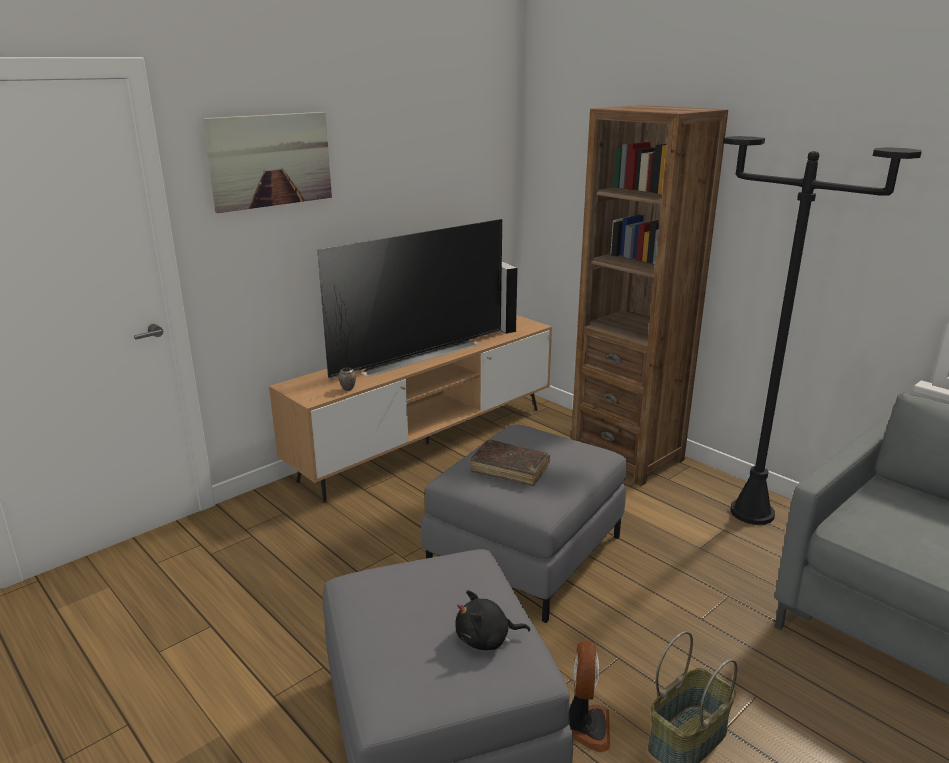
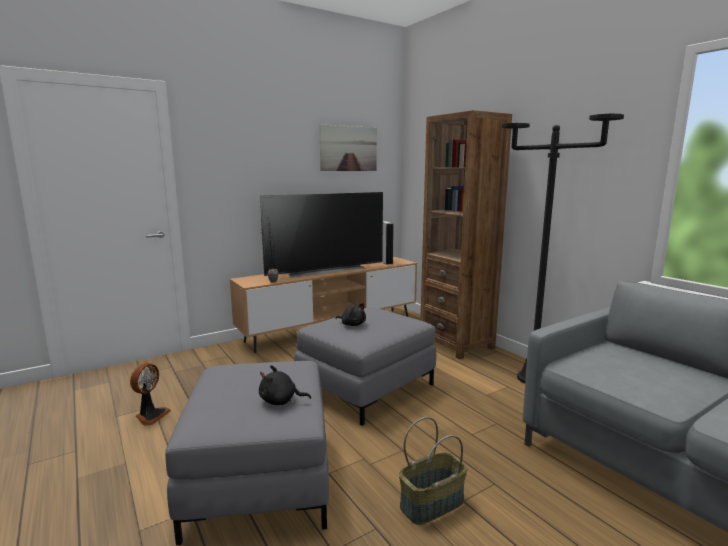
camera: 10 degrees right, 10 degrees down
picture [203,112,332,213] -> picture moved to [319,124,377,171]
brown book [470,439,550,486] -> black plush toy [335,303,366,326]
fan [569,641,610,752] -> fan moved to [130,363,171,426]

